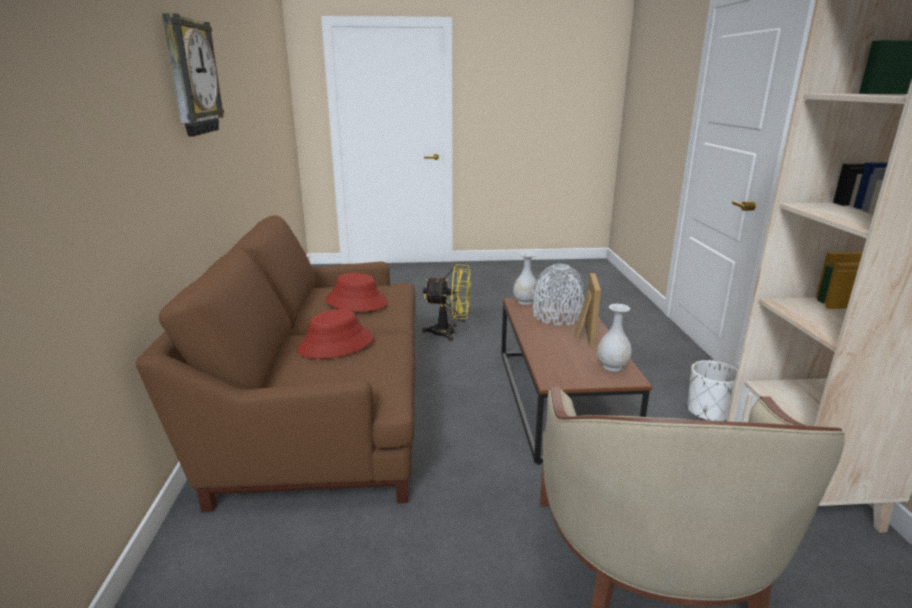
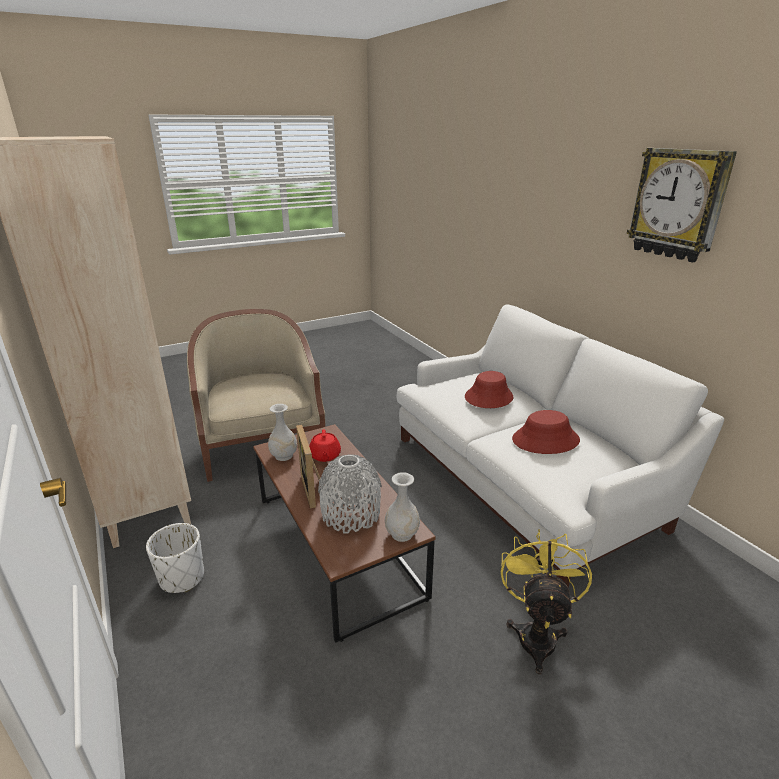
camera: 155 degrees right, 5 degrees up
brown sofa [136,215,416,512] -> white sofa [397,305,724,587]
yellow fan [422,264,471,341] -> yellow fan turned 120 degrees clockwise [501,529,592,674]
none -> red teapot [309,429,341,462]

